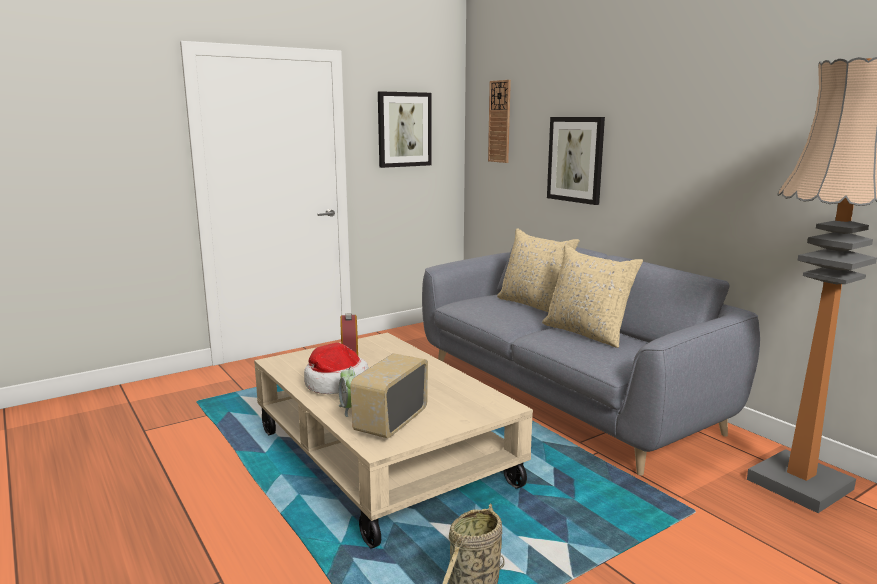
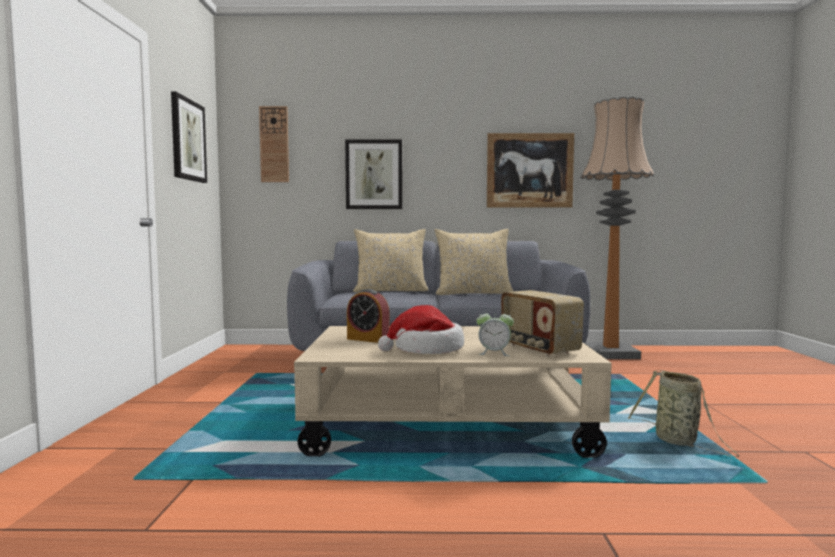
camera: 55 degrees left, 10 degrees down
none -> picture [487,133,574,208]

